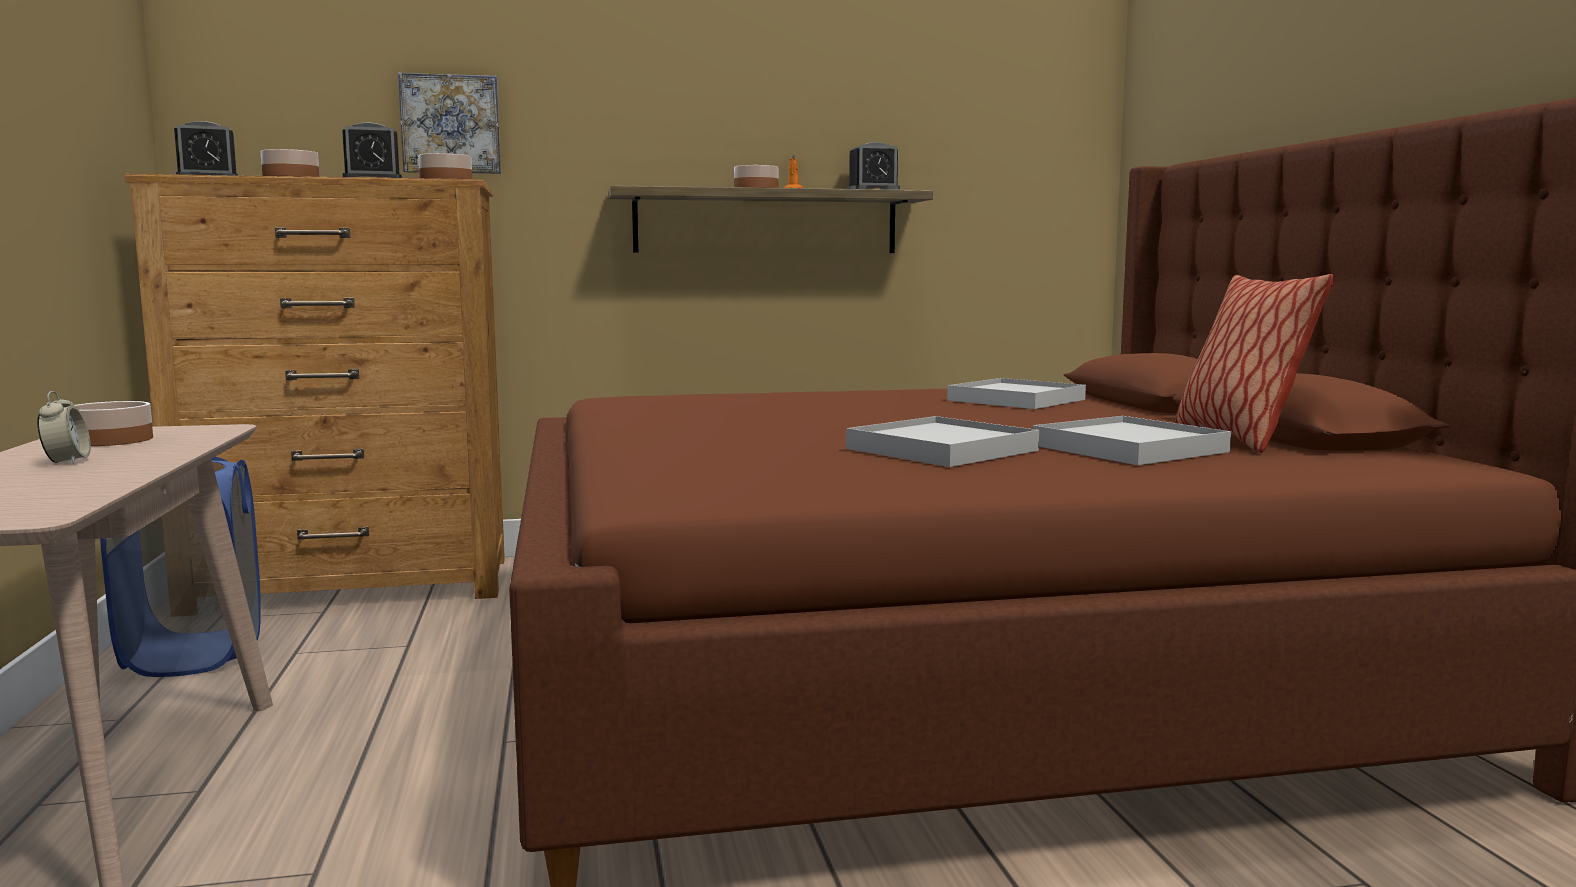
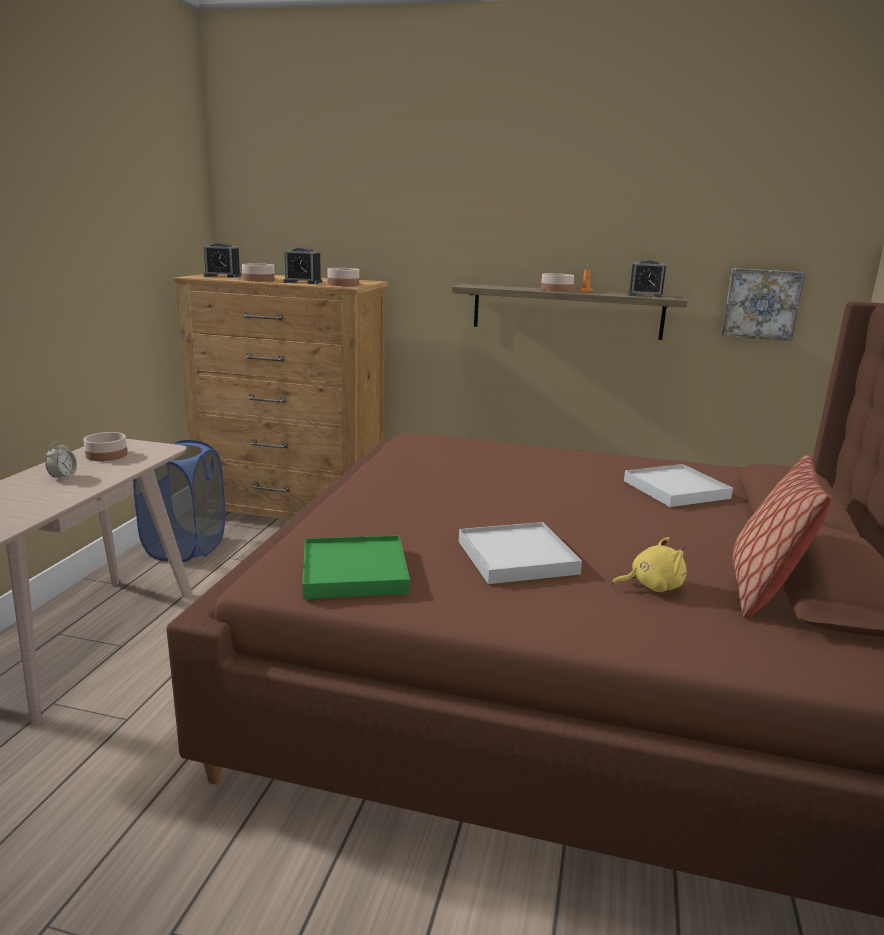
camera: 25 degrees right, 10 degrees up
picture [398,73,501,174] -> picture moved to [722,268,805,341]
white tray [1033,416,1231,465] -> yellow plush toy [612,537,687,592]
none -> green tray [302,535,410,599]

